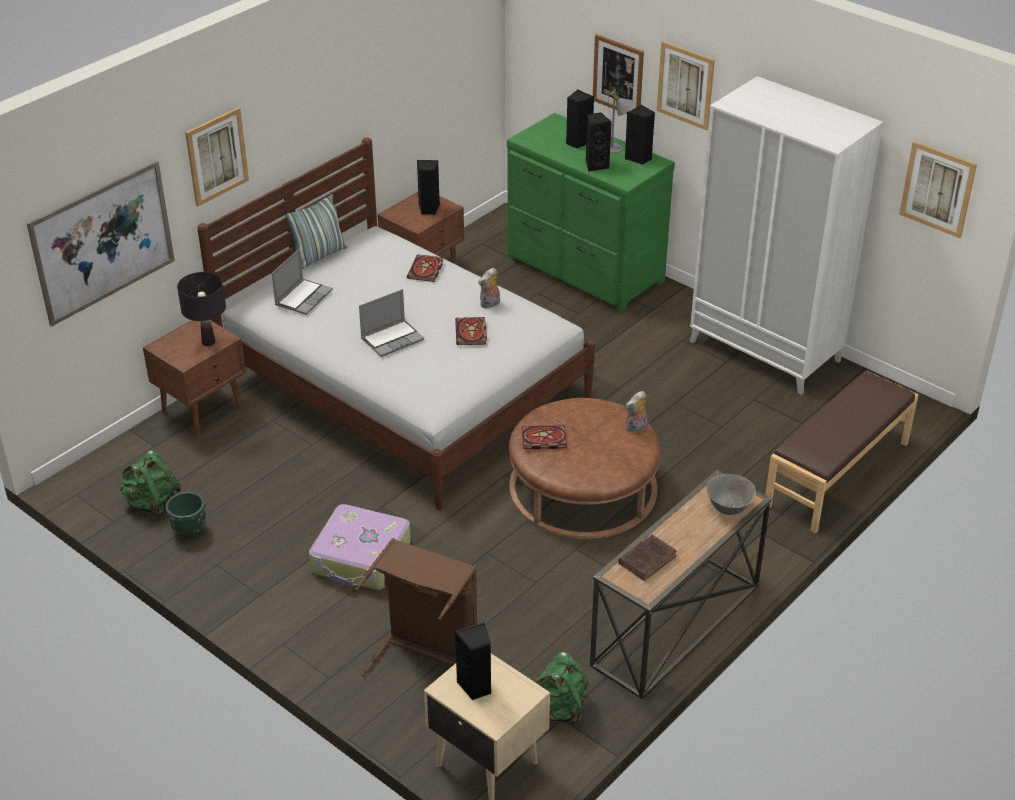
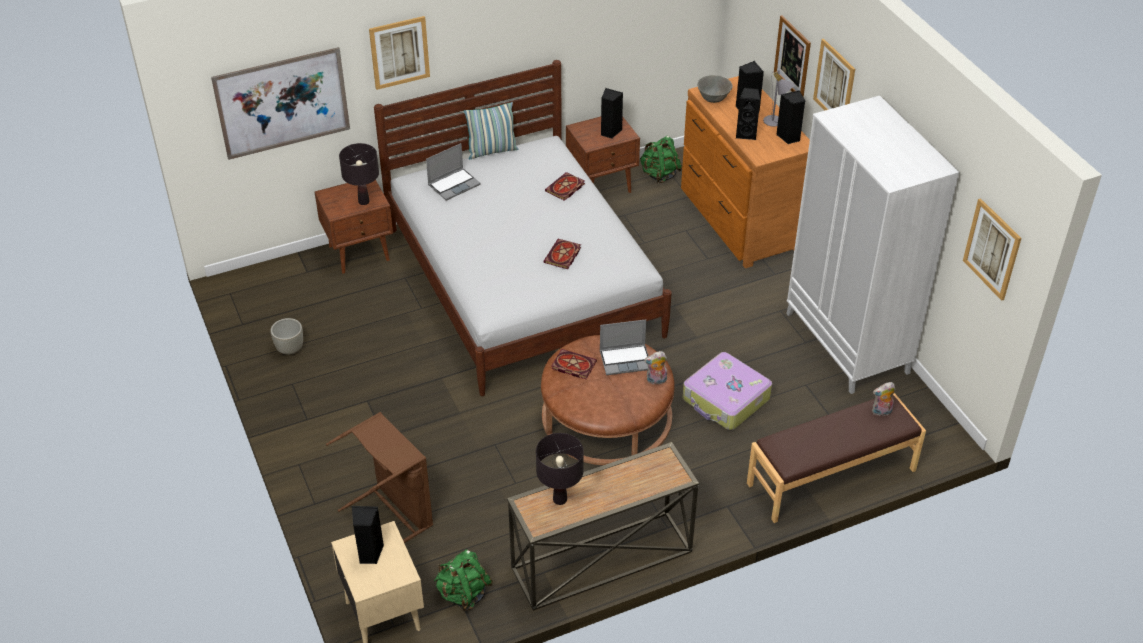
camera: 25 degrees right, 5 degrees up
green backpack [119,450,181,517] -> green backpack moved to [640,135,682,184]
green planter [166,492,206,537] -> grey planter [271,318,303,355]
suitcase [309,504,411,590] -> suitcase moved to [683,352,772,430]
laptop [359,289,424,357] -> laptop moved to [600,319,648,375]
plush toy [478,268,500,309] -> plush toy moved to [872,382,895,416]
green dresser [507,113,675,312] -> brown dresser [681,76,810,268]
brown book [618,534,677,581] -> black table lamp [536,433,584,505]
grey bowl [706,474,756,515] -> grey bowl moved to [697,75,733,103]

